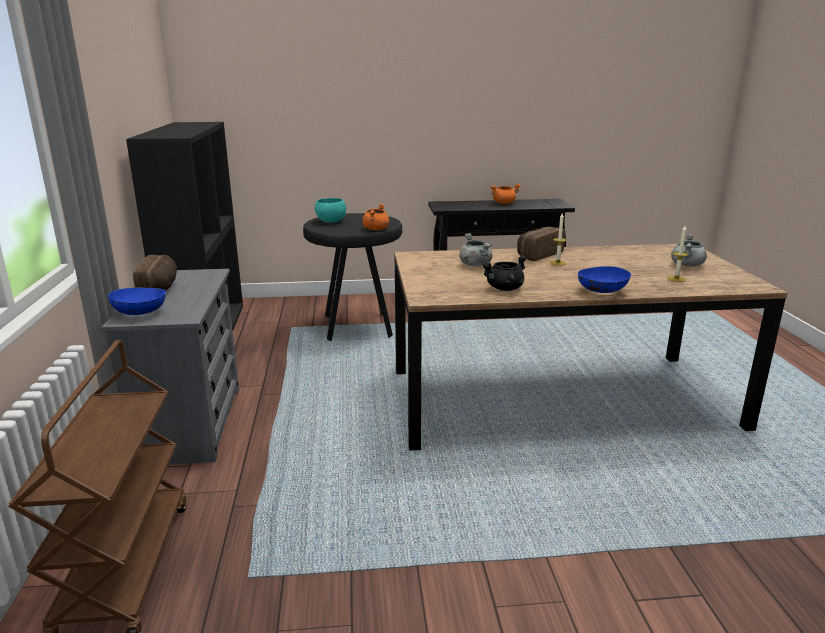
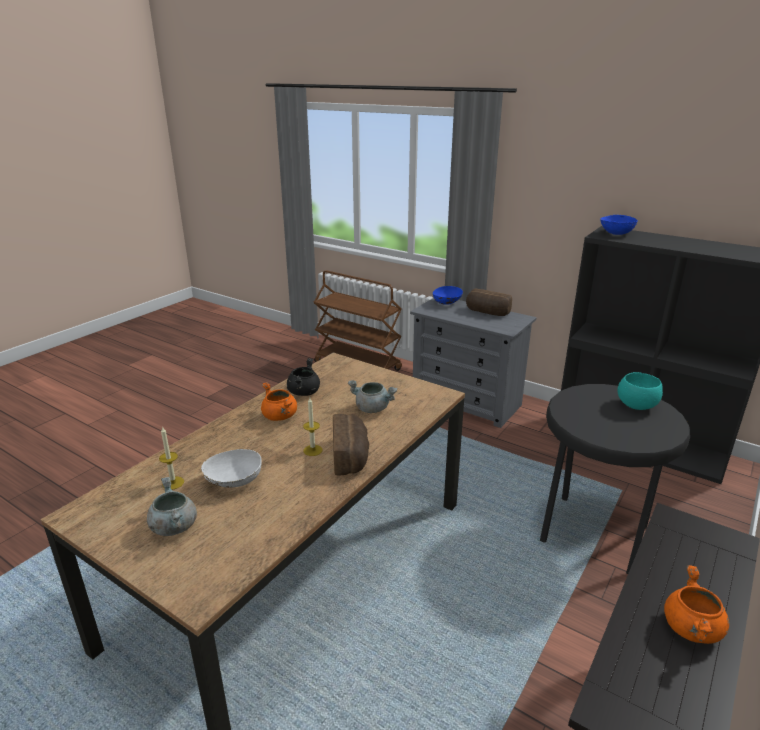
camera: 130 degrees right, 5 degrees up
orange cooking pot [362,204,389,230] -> orange cooking pot moved to [261,383,297,421]
blue bowl [578,266,631,293] -> blue bowl moved to [600,215,638,235]
none -> white bowl [201,449,262,488]

